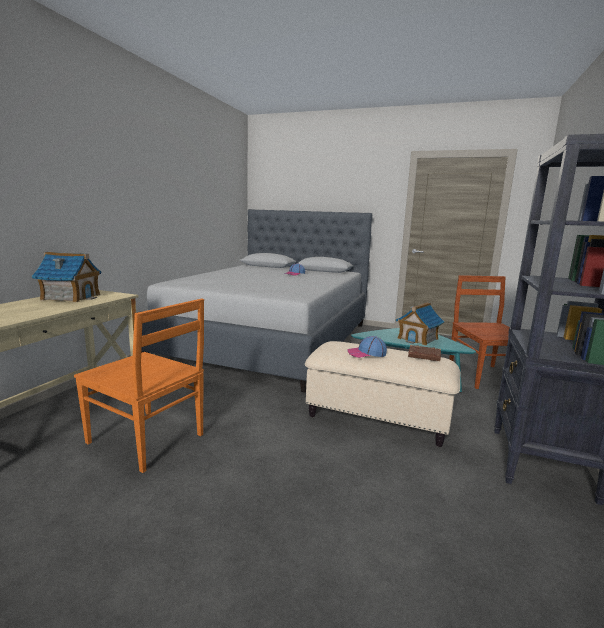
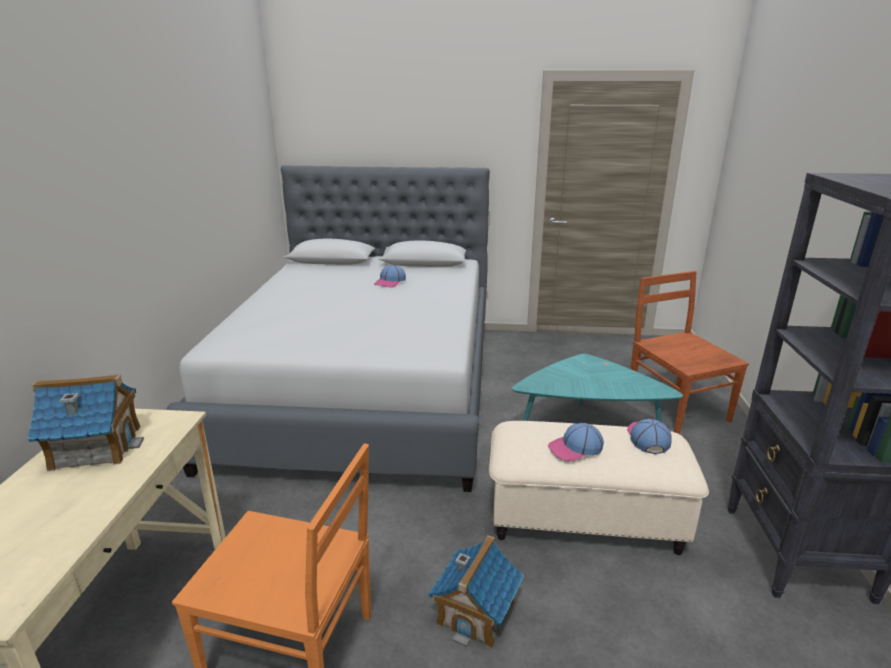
camera: 15 degrees left, 10 degrees up
toy house [396,302,444,346] -> toy house moved to [428,535,524,649]
brown book [408,345,441,361] -> cap [627,419,672,454]

